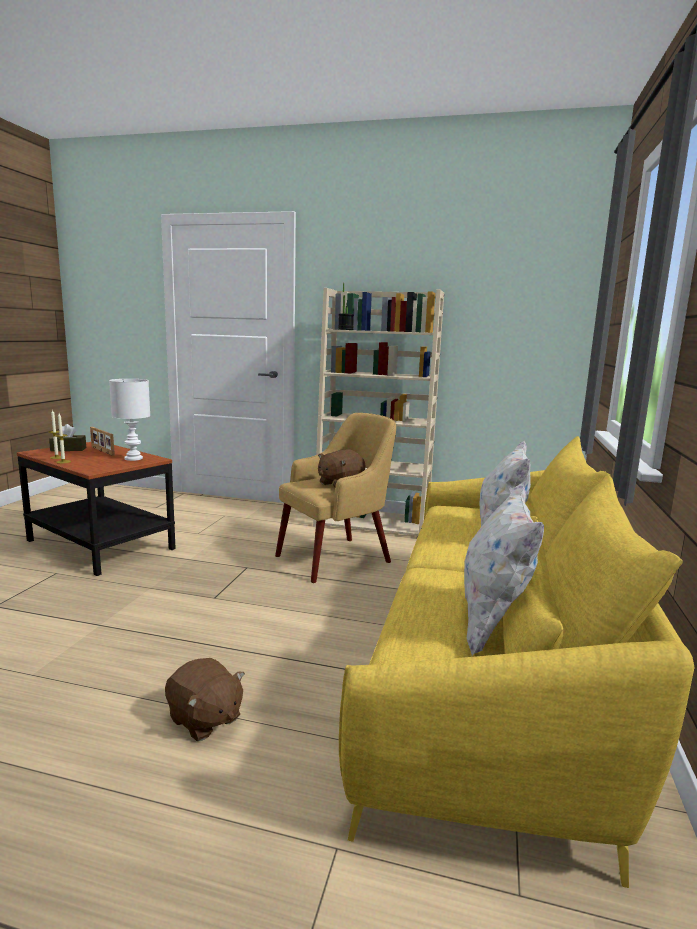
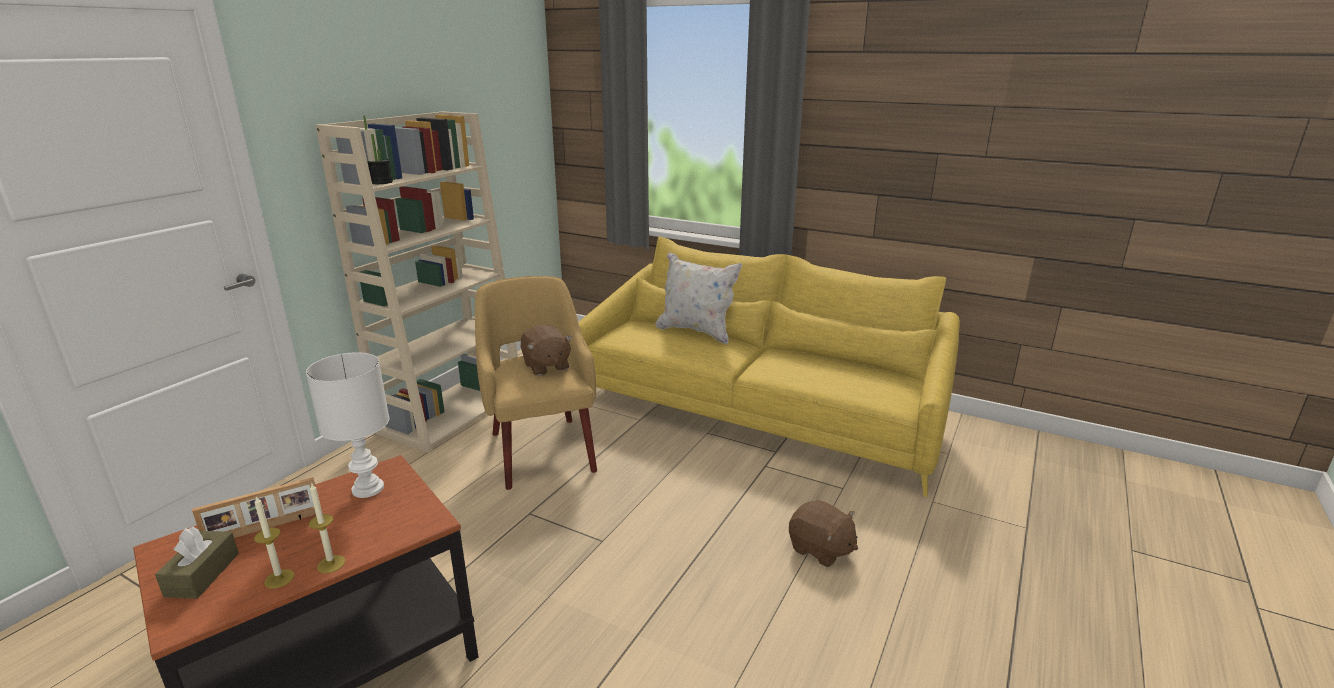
camera: 75 degrees left, 10 degrees up
brown plush toy [165,658,245,741] -> brown plush toy turned 75 degrees clockwise [789,500,858,567]
white pillow [464,482,544,655] -> none

